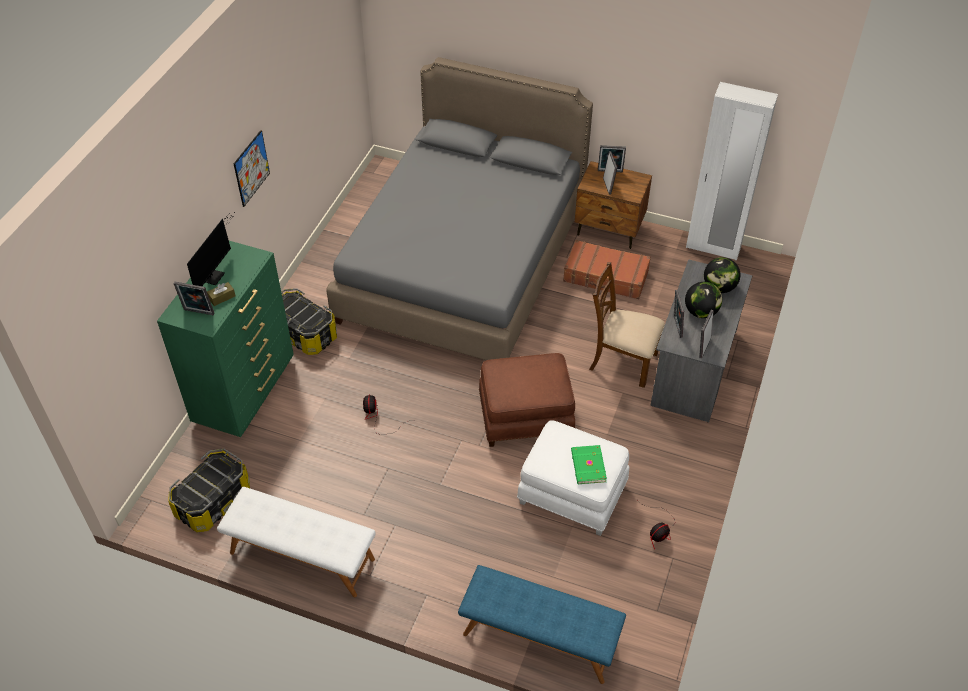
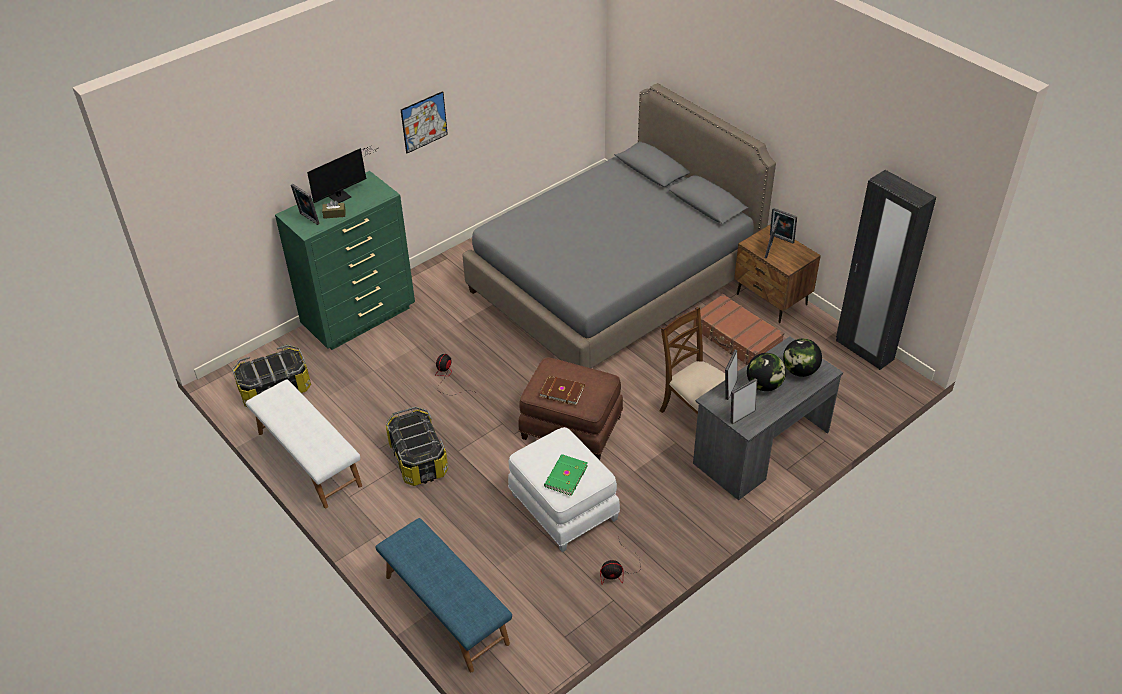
camera: 30 degrees right, 5 degrees down
storage box [281,288,337,355] -> storage box moved to [386,406,448,486]
white wardrobe [686,82,778,260] -> black wardrobe [836,170,936,370]
none -> brown book [539,375,585,406]

